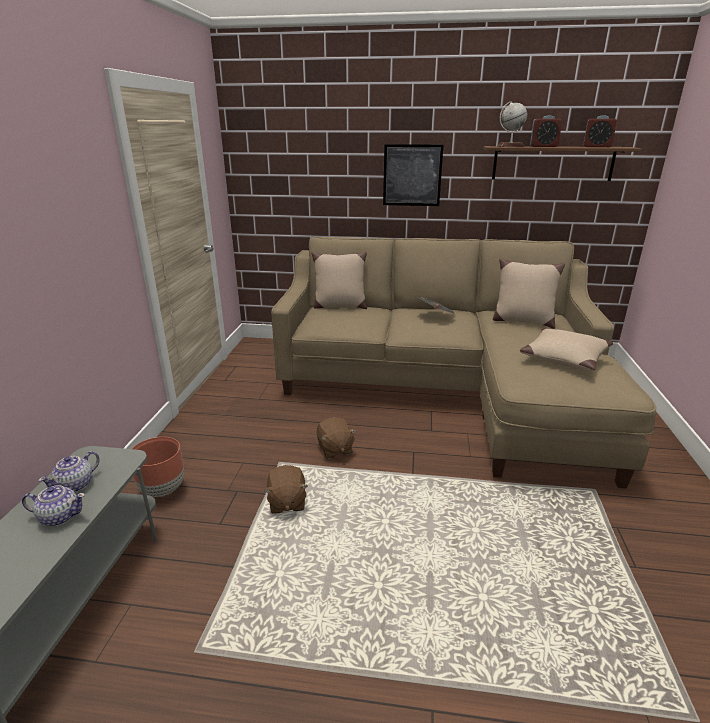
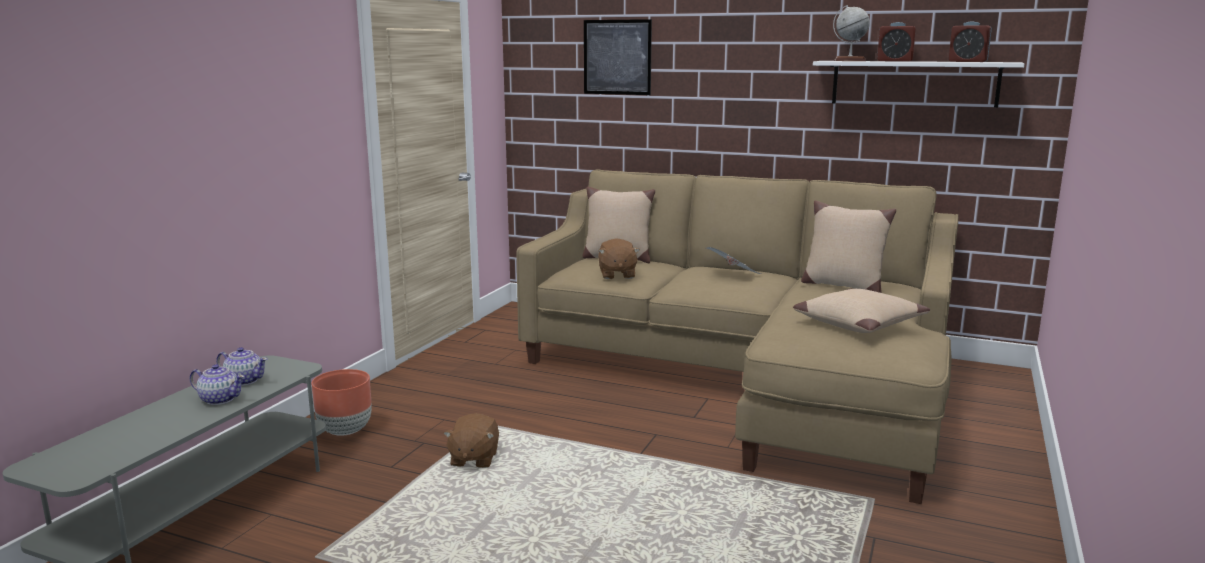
camera: 15 degrees right, 10 degrees down
teapot [38,451,100,492] -> teapot turned 120 degrees counterclockwise [216,347,268,386]
brown plush toy [316,417,356,459] -> brown plush toy moved to [598,238,640,279]
picture [383,144,444,206] -> picture moved to [584,19,652,95]
brown shelf [483,146,642,181] -> white shelf [813,61,1024,108]

